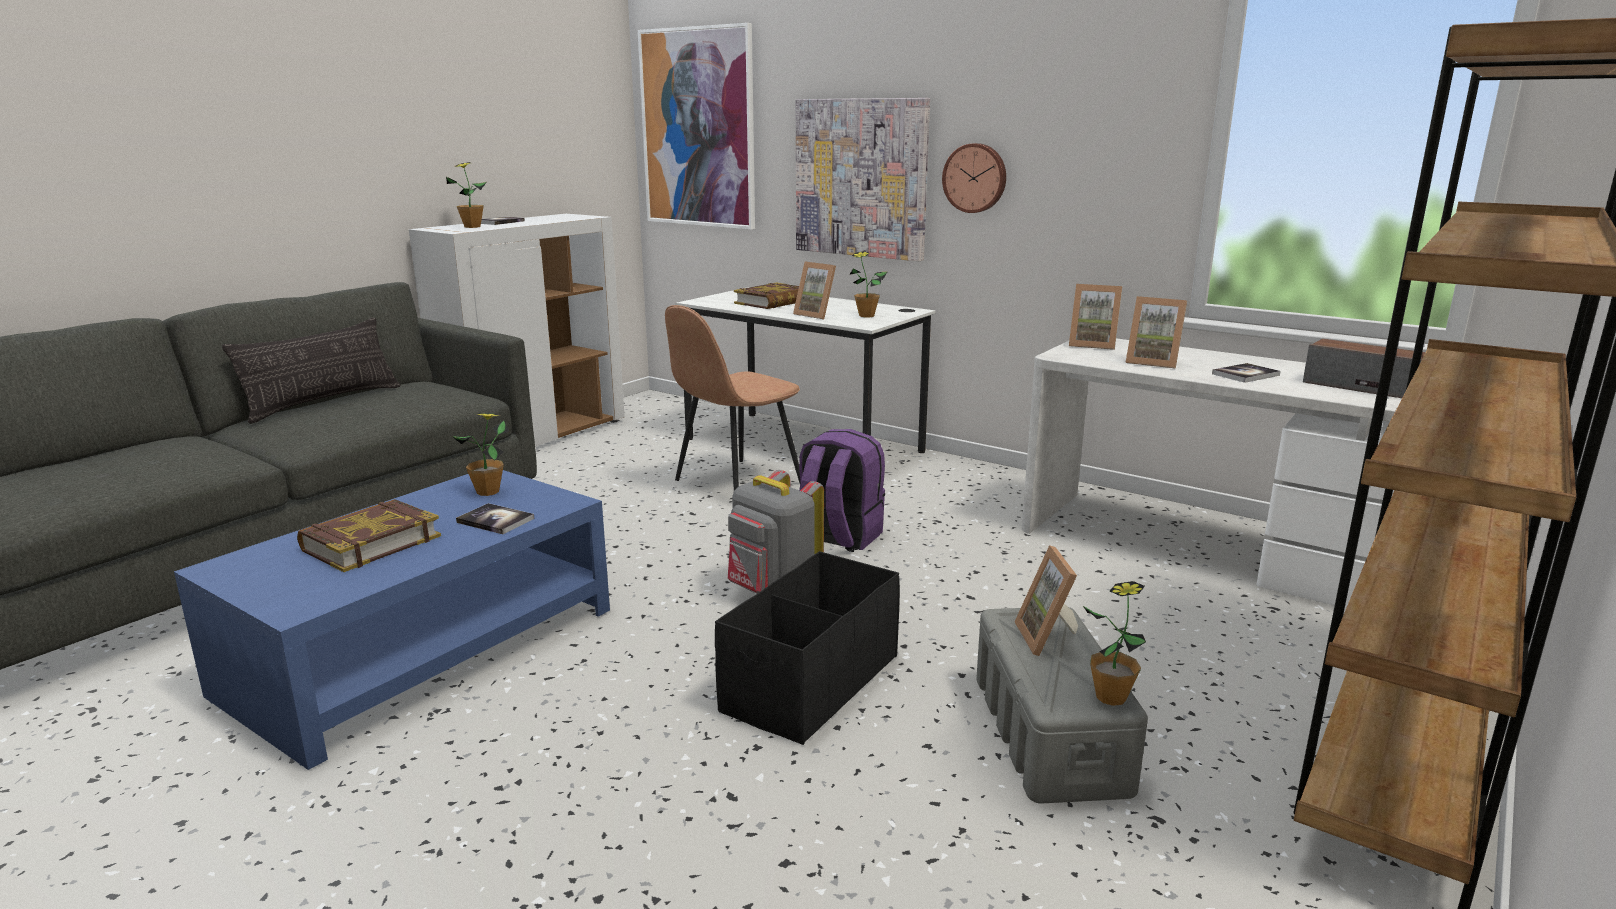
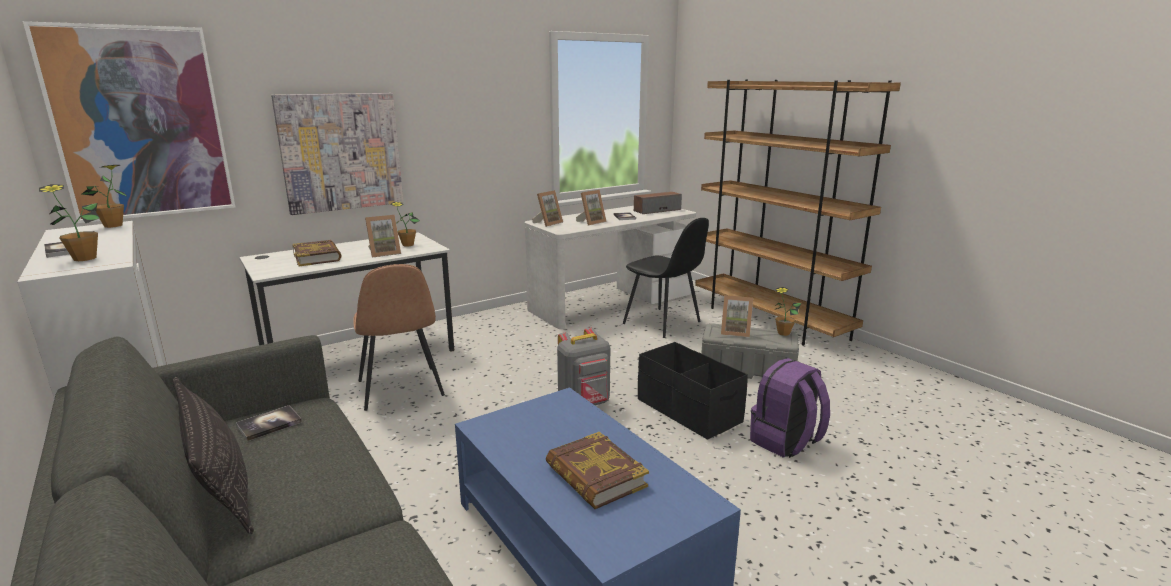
camera: 70 degrees left, 0 degrees up
potted plant [452,413,509,496] -> potted plant moved to [82,165,127,228]
book [456,503,534,534] -> book moved to [236,406,302,441]
purple backpack [799,429,885,552] -> purple backpack moved to [750,358,830,458]
wall clock [942,143,1006,213] -> none
none -> black chair [623,218,709,338]

